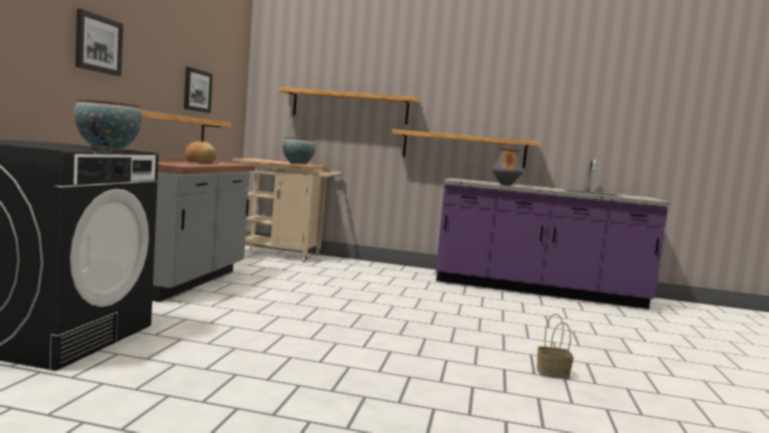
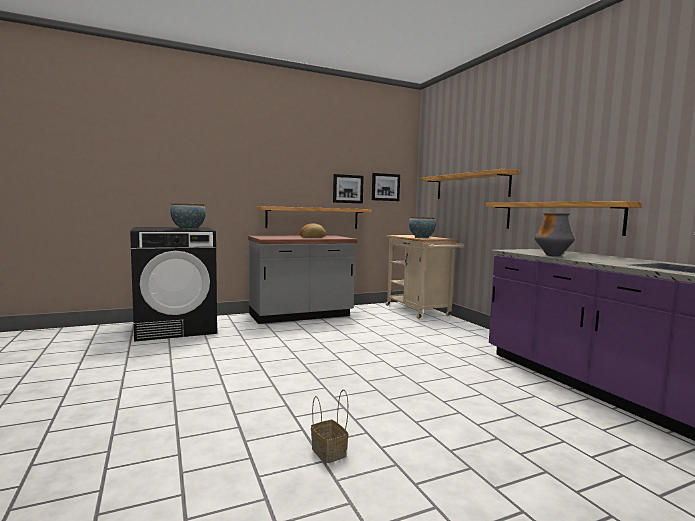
camera: 55 degrees right, 0 degrees up
picture [75,9,123,76] -> picture moved to [372,173,400,201]

